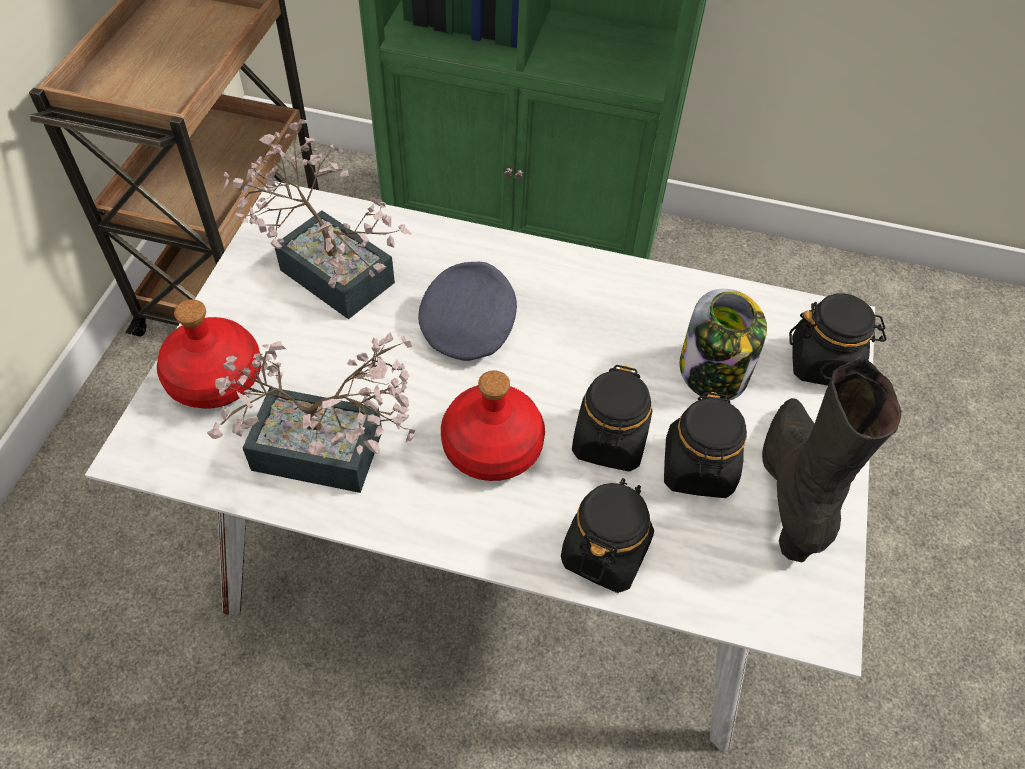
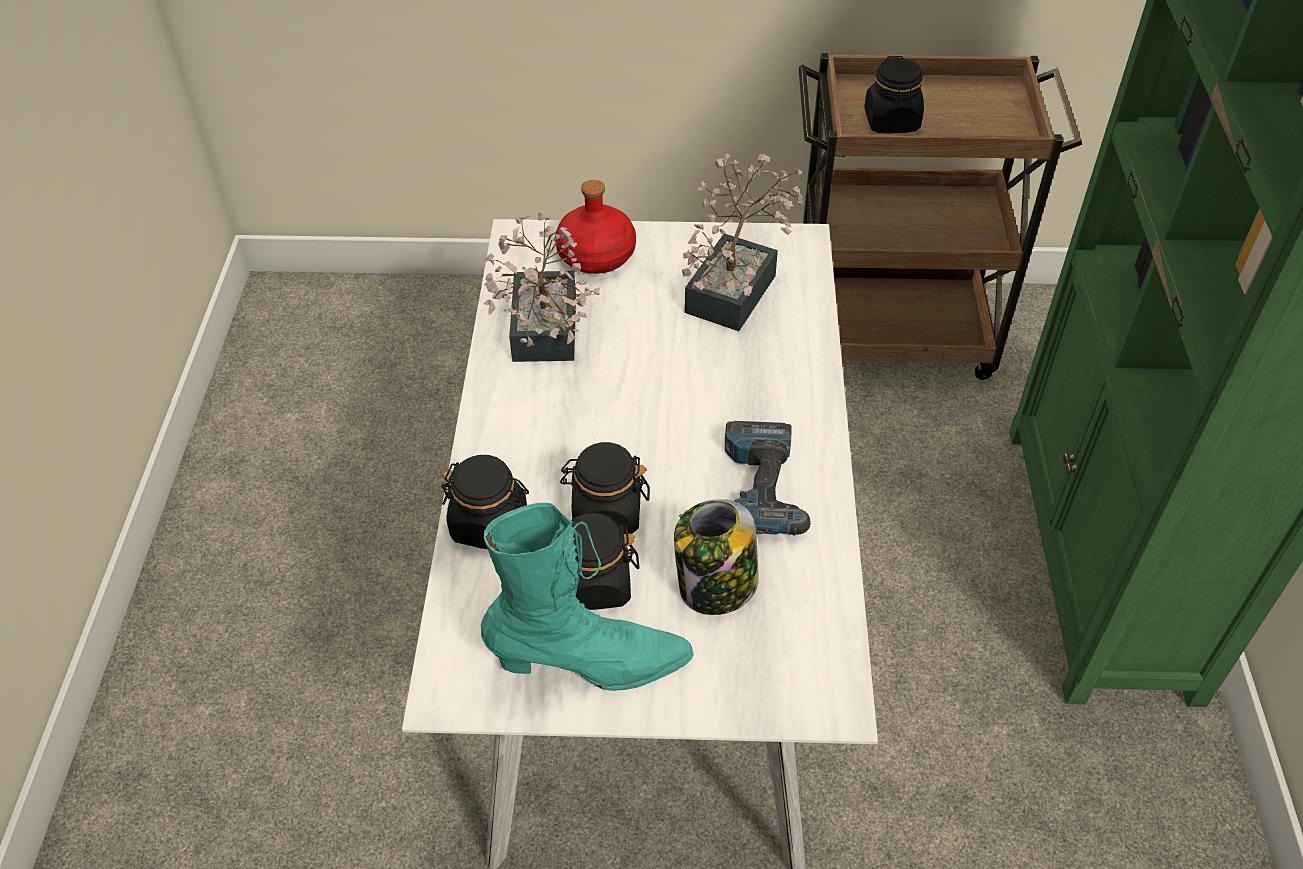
camera: 80 degrees right, 5 degrees down
grey cap [418,262,517,361] -> none
red bottle [441,370,545,481] -> none
black boot [762,355,901,562] -> turquoise boot [481,503,694,691]
black jar [789,293,887,386] -> black jar moved to [864,56,924,133]
none -> power drill [679,421,810,536]

